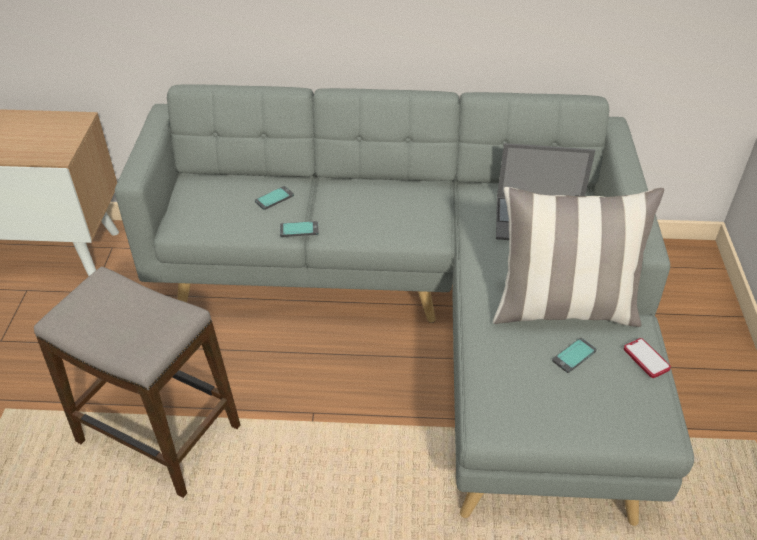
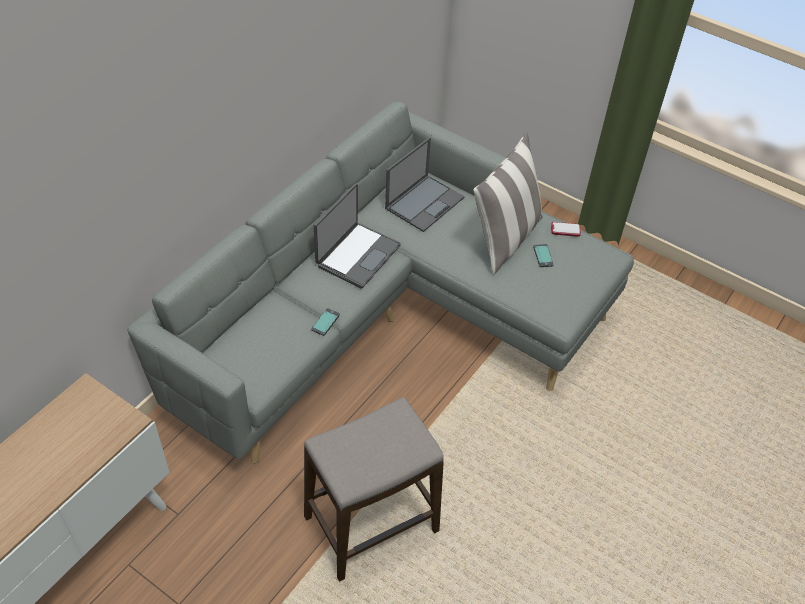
camera: 60 degrees left, 5 degrees up
phone [255,186,294,210] -> none
none -> laptop [314,183,401,289]

